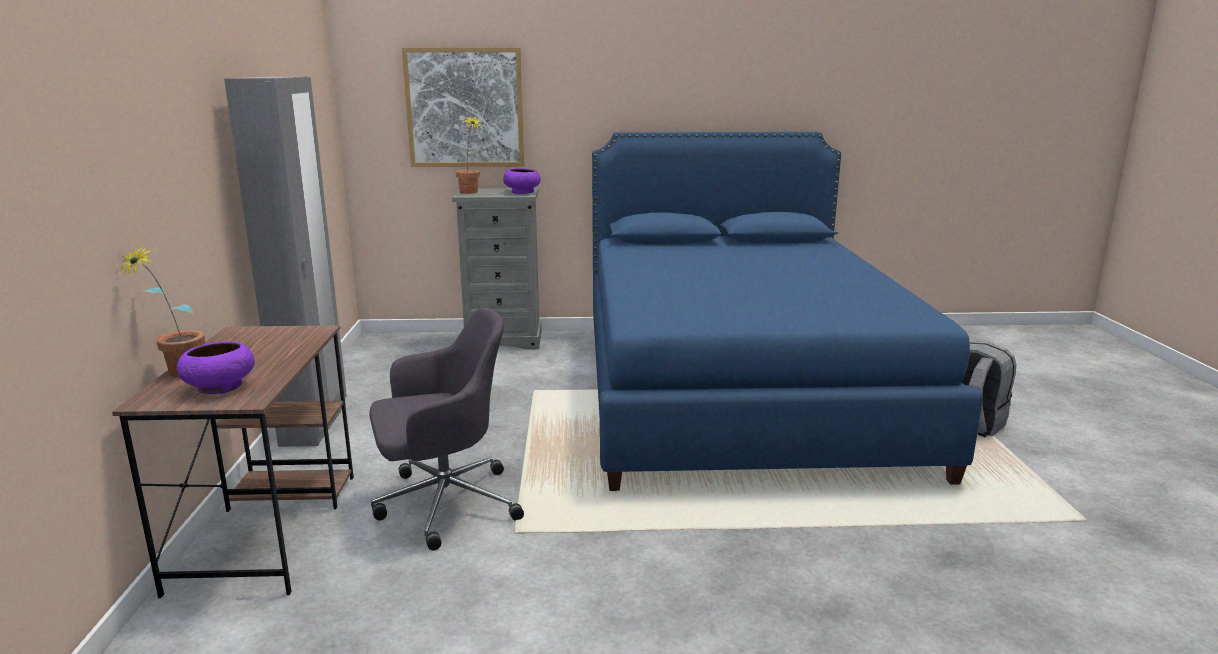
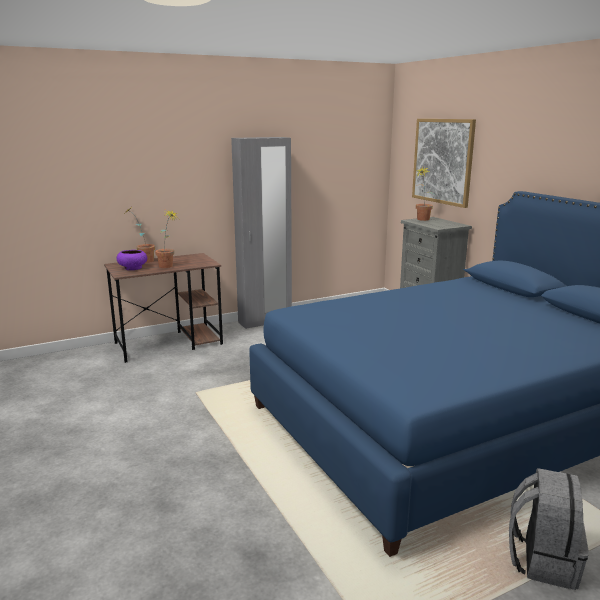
camera: 65 degrees right, 0 degrees up
grey office chair [369,308,524,551] -> none
purple bowl [503,168,541,194] -> none
none -> potted plant [155,210,179,268]

